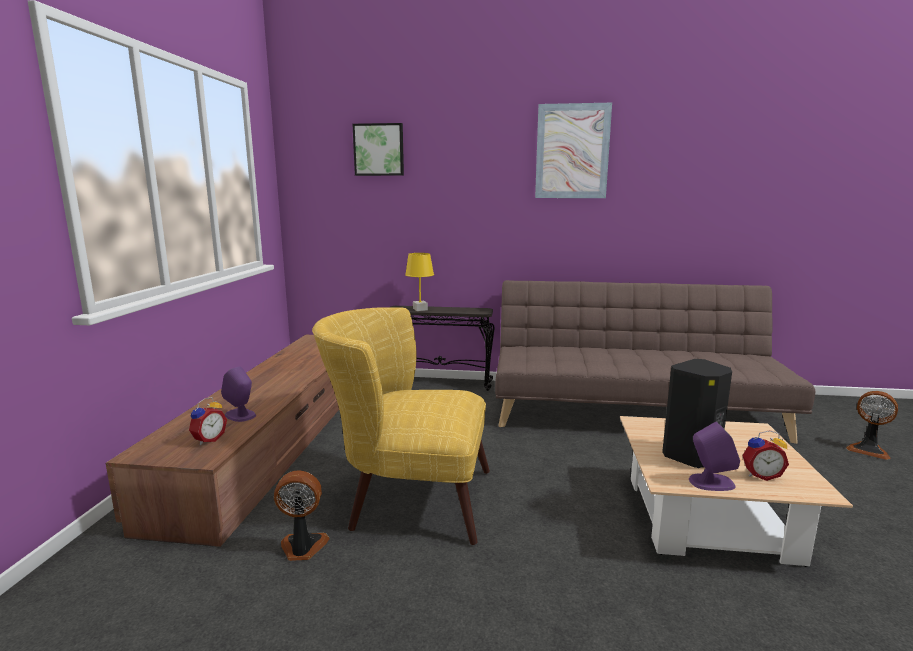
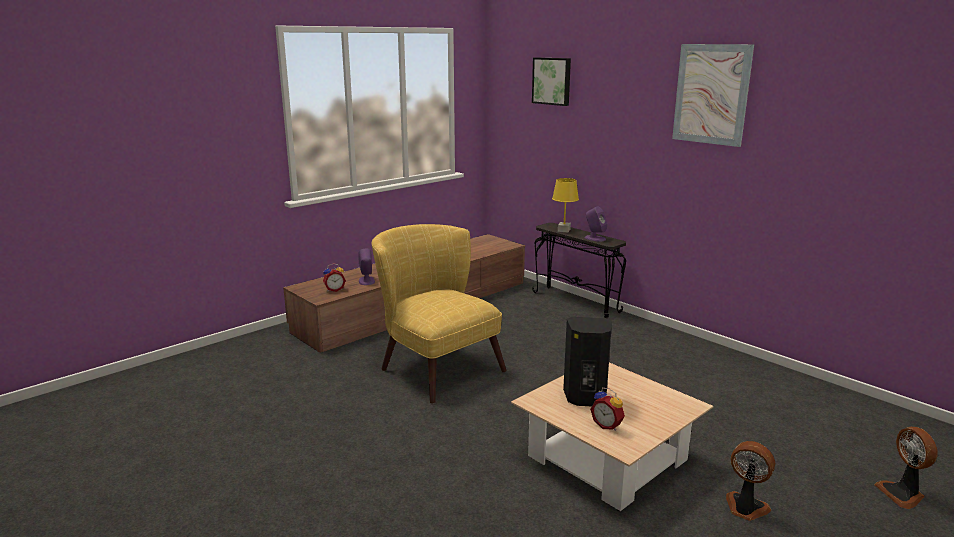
camera: 40 degrees right, 5 degrees up
fan [274,470,330,561] -> fan moved to [726,441,775,521]
brown sofa [495,280,815,444] -> none
purple speaker [689,422,740,491] -> purple speaker moved to [585,206,607,242]

